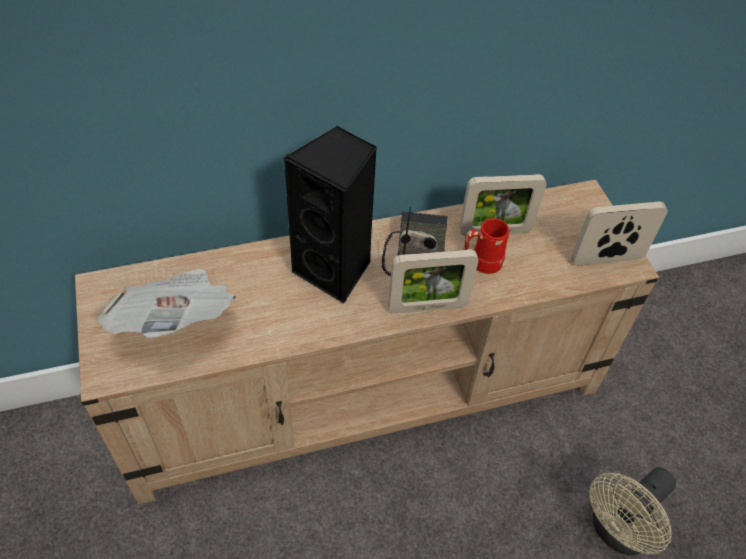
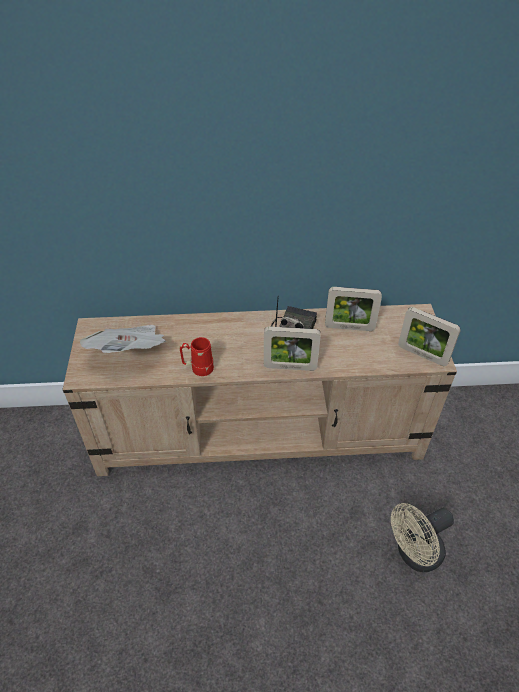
camera: 15 degrees right, 5 degrees down
black speaker [283,126,377,304] -> none
red mug [463,218,509,274] -> red mug moved to [179,337,214,376]
picture frame [572,202,668,265] -> picture frame turned 150 degrees counterclockwise [398,307,461,366]

